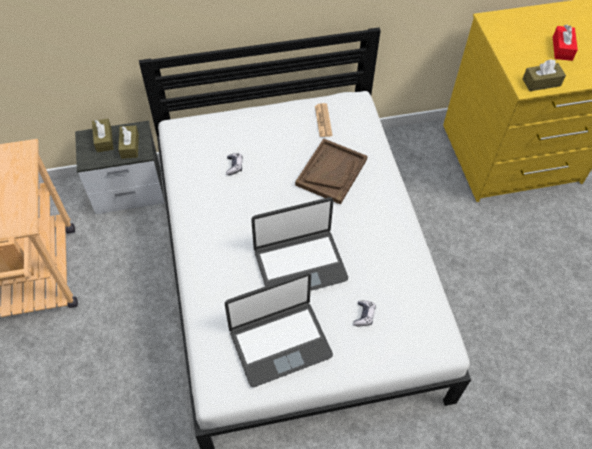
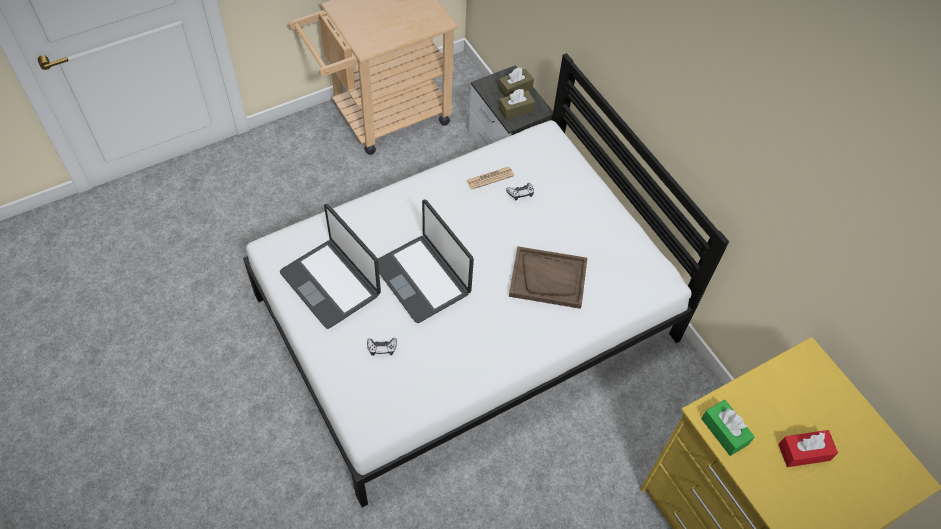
camera: 70 degrees right, 0 degrees up
newspaper [315,103,333,137] -> newspaper moved to [466,167,514,190]
brown tissue box [522,59,566,91] -> green tissue box [701,400,755,456]

